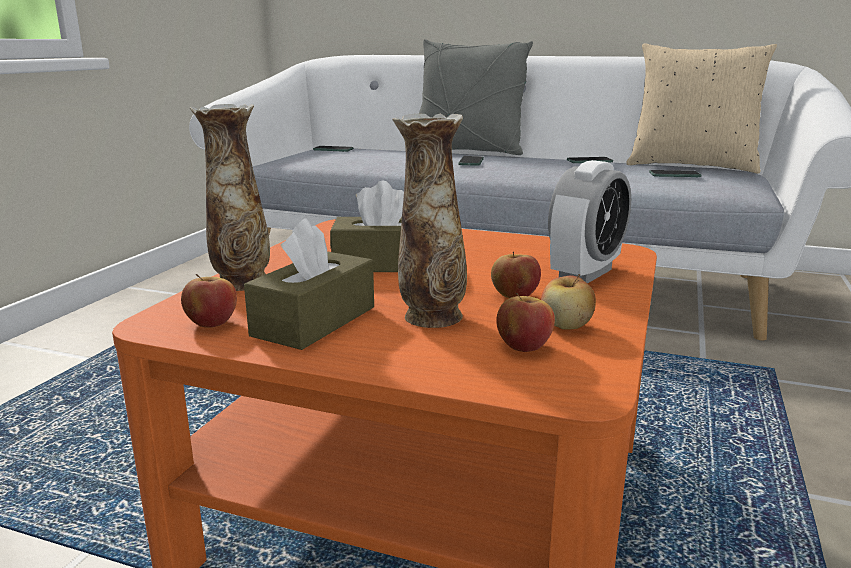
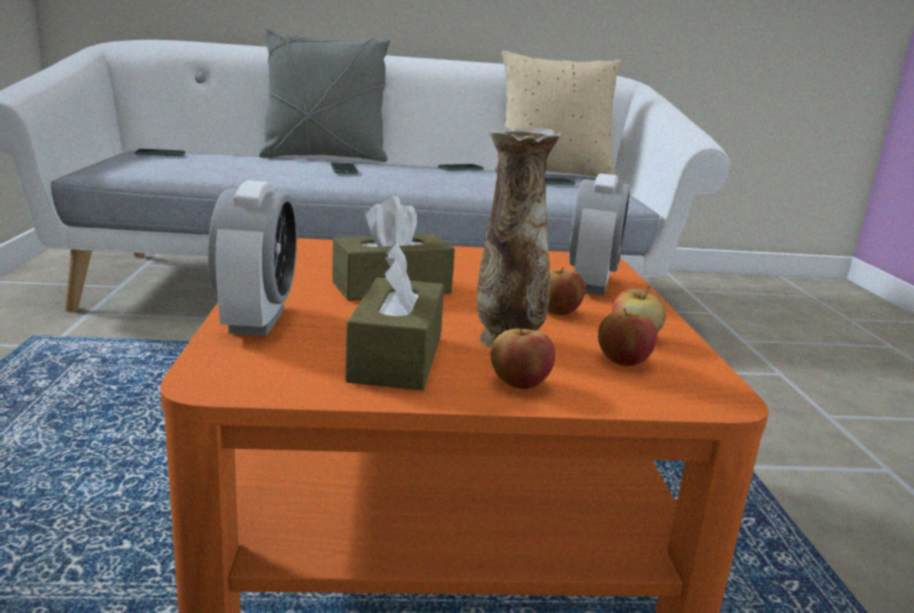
camera: 25 degrees left, 0 degrees up
apple [181,274,237,328] -> apple moved to [490,328,555,389]
vase [190,104,270,291] -> alarm clock [208,181,297,336]

